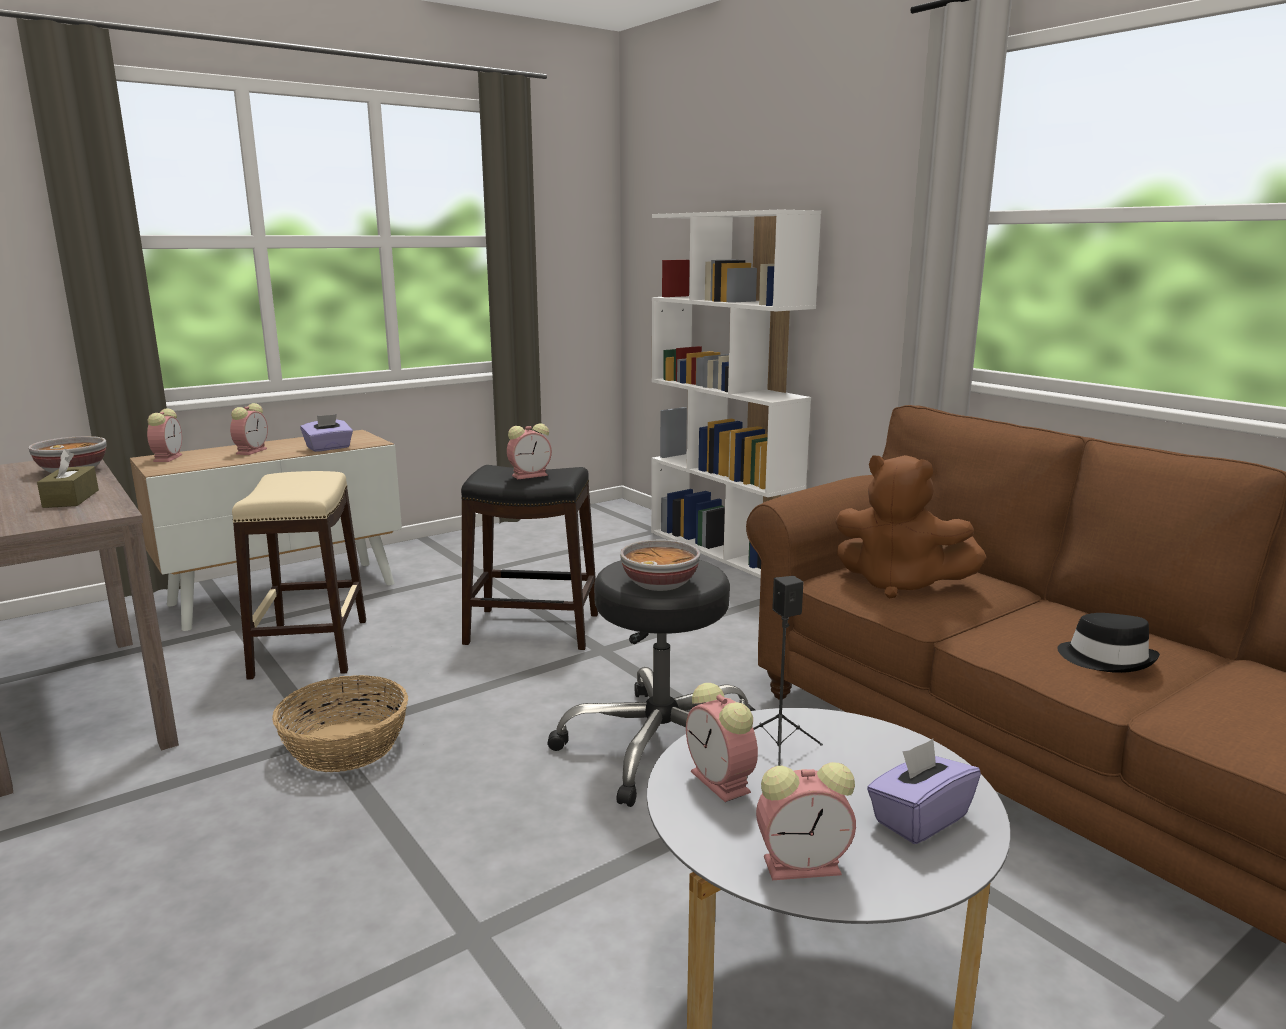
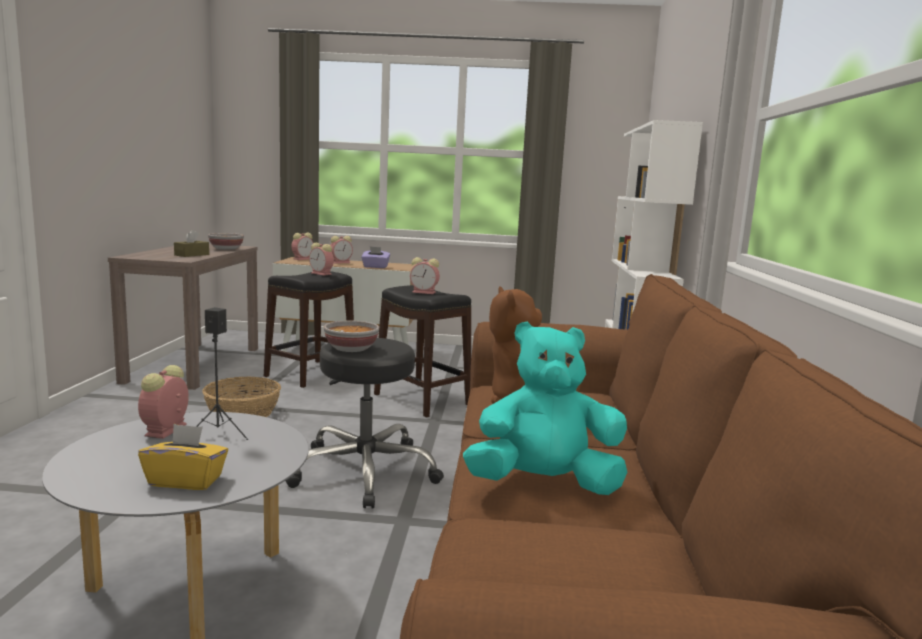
camera: 40 degrees right, 5 degrees down
beige stool [232,471,366,680] -> black stool [264,272,354,388]
alarm clock [756,762,856,880] -> alarm clock moved to [309,243,334,276]
purple tissue box [867,739,981,844] -> yellow tissue box [138,424,228,490]
black hat [1057,613,1160,673] -> turquoise plush toy [463,322,627,495]

